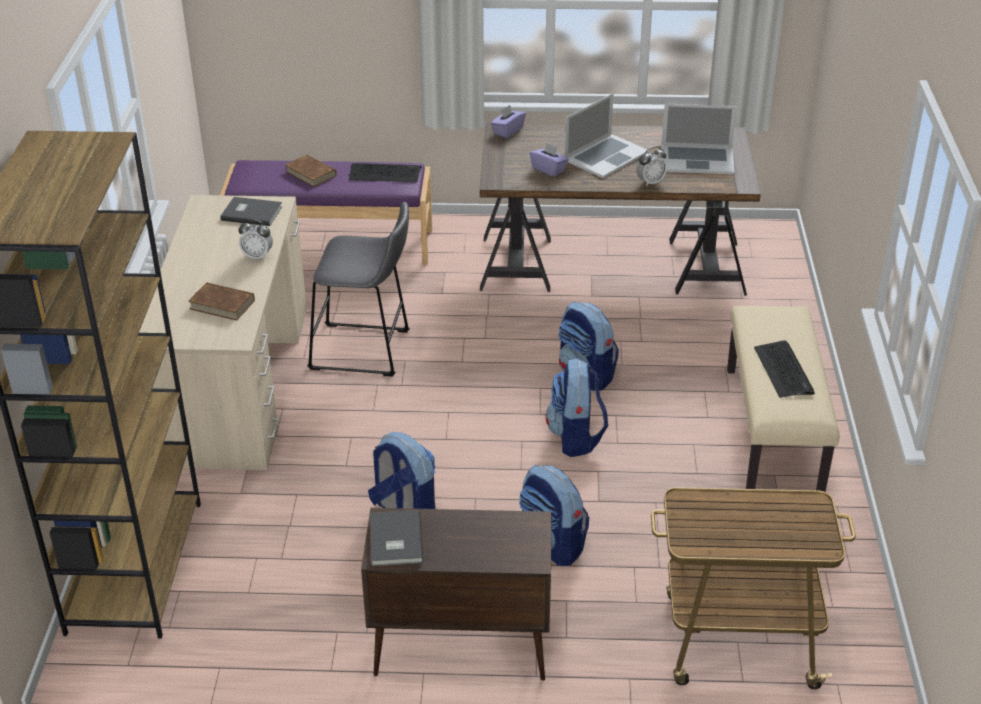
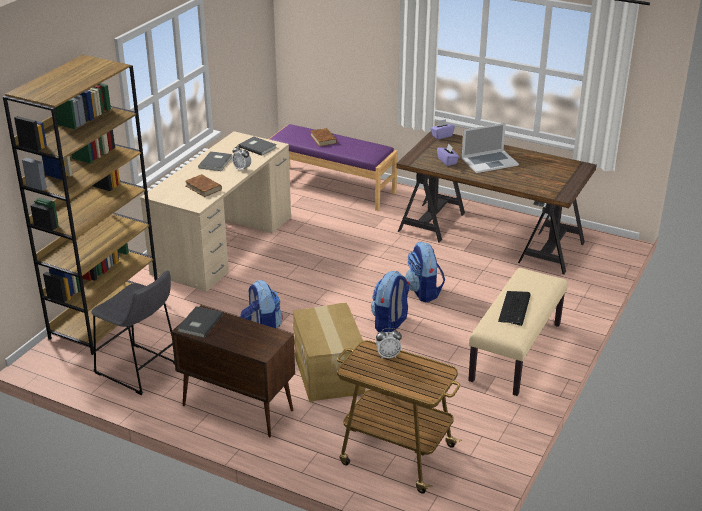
camera: 25 degrees right, 5 degrees down
grey stool [307,202,410,377] -> grey stool moved to [91,270,175,395]
keyboard [349,163,422,182] -> none
backpack [519,465,589,566] -> cardboard box [293,303,365,402]
alarm clock [636,146,667,187] -> alarm clock moved to [376,328,402,359]
laptop [661,103,737,175] -> none
none -> grey book [198,151,232,171]

